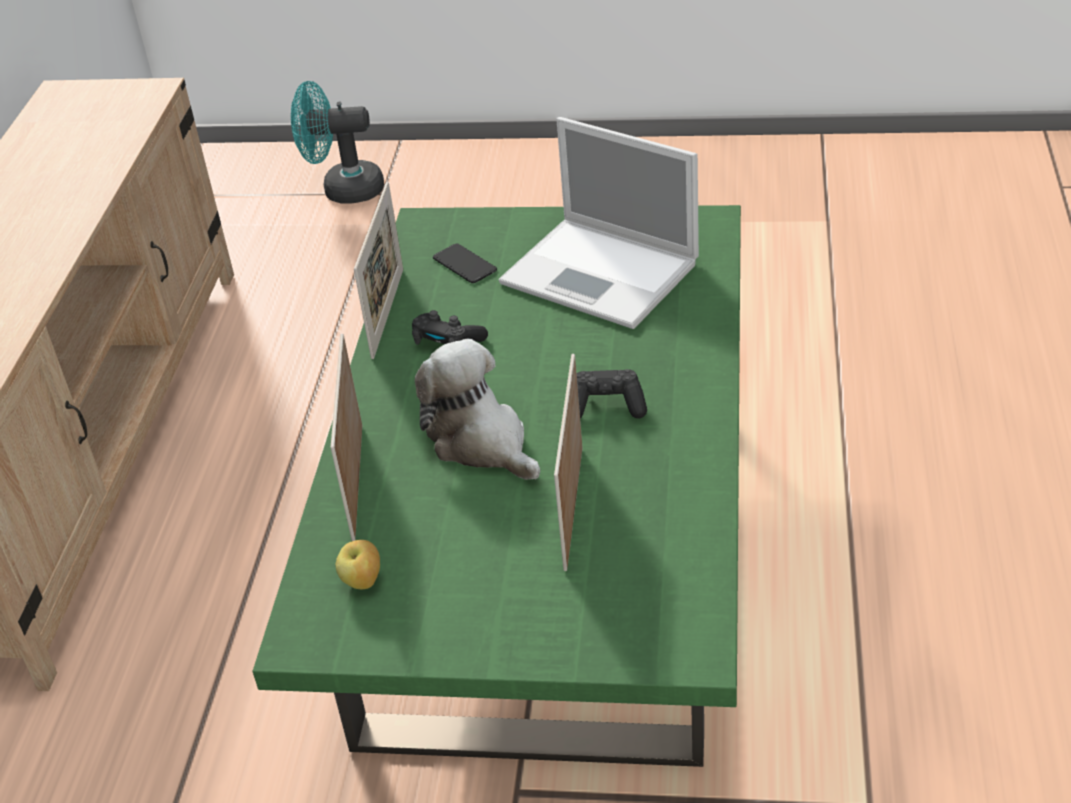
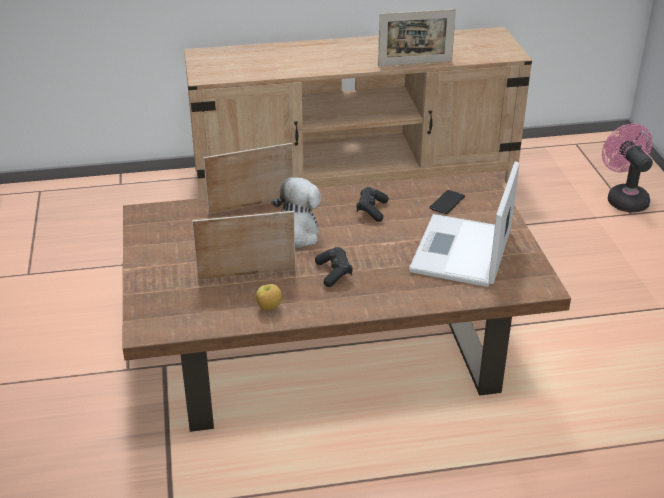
camera: 70 degrees right, 5 degrees down
green coffee table [253,205,741,767] -> brown coffee table [123,172,571,432]
turquoise fan [291,81,384,203] -> pink fan [602,123,653,213]
apple [336,540,380,589] -> apple moved to [256,284,282,311]
picture frame [354,182,403,359] -> picture frame moved to [378,9,456,66]

